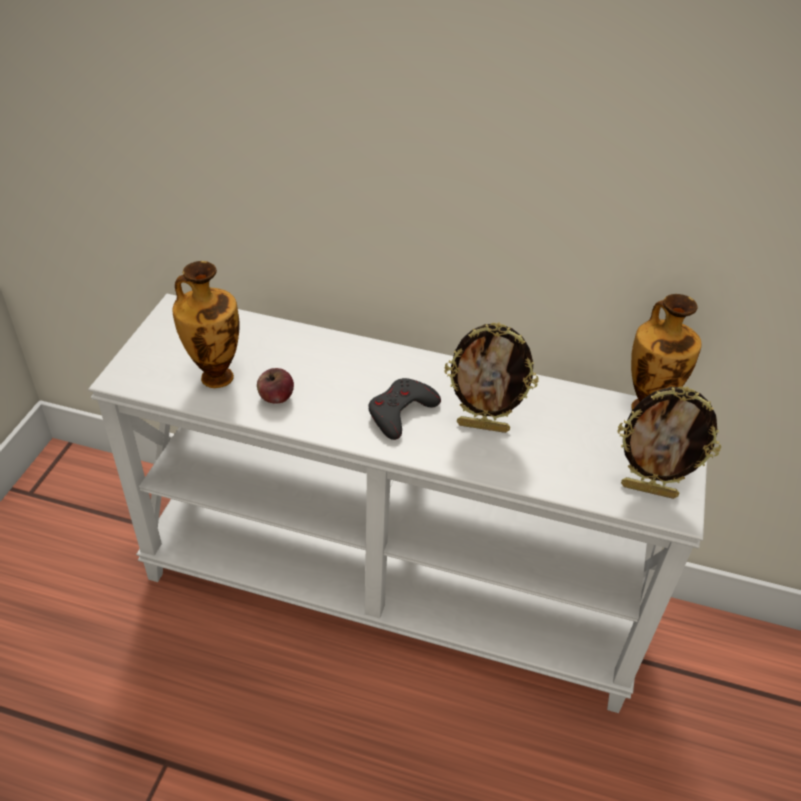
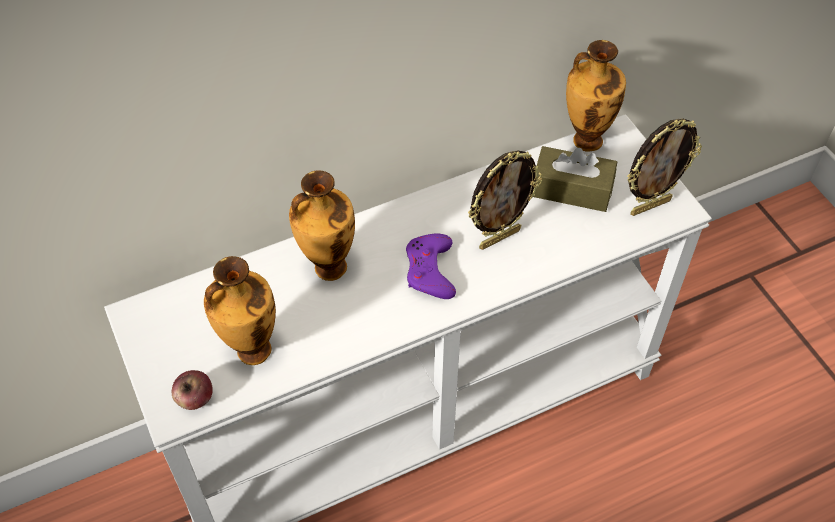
camera: 40 degrees left, 10 degrees up
apple [257,368,294,404] -> apple moved to [172,370,213,410]
grey game controller [368,378,441,440] -> purple game controller [406,233,456,299]
none -> vase [289,170,355,281]
none -> brown tissue box [533,146,617,212]

